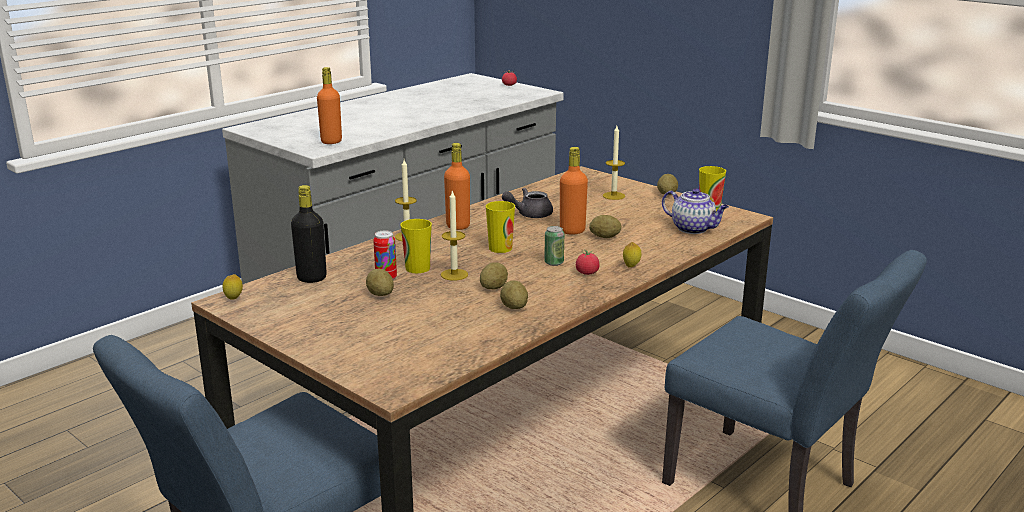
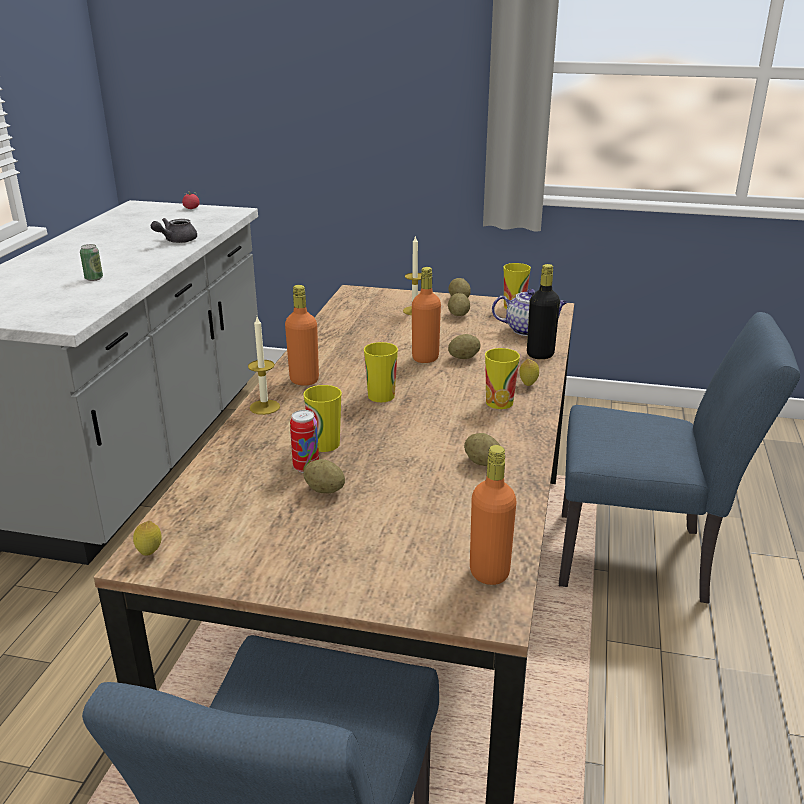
camera: 30 degrees left, 5 degrees up
black bottle [291,185,327,283] -> black bottle moved to [527,264,560,359]
orange bottle [317,67,342,144] -> orange bottle moved to [470,445,516,585]
candle [441,190,468,281] -> none
potato [480,262,508,290] -> potato moved to [448,293,470,316]
grey teapot [502,188,553,218] -> grey teapot moved to [151,218,197,243]
can [544,226,564,266] -> can moved to [80,244,103,281]
tomato [576,249,600,275] -> cup [485,348,520,409]

